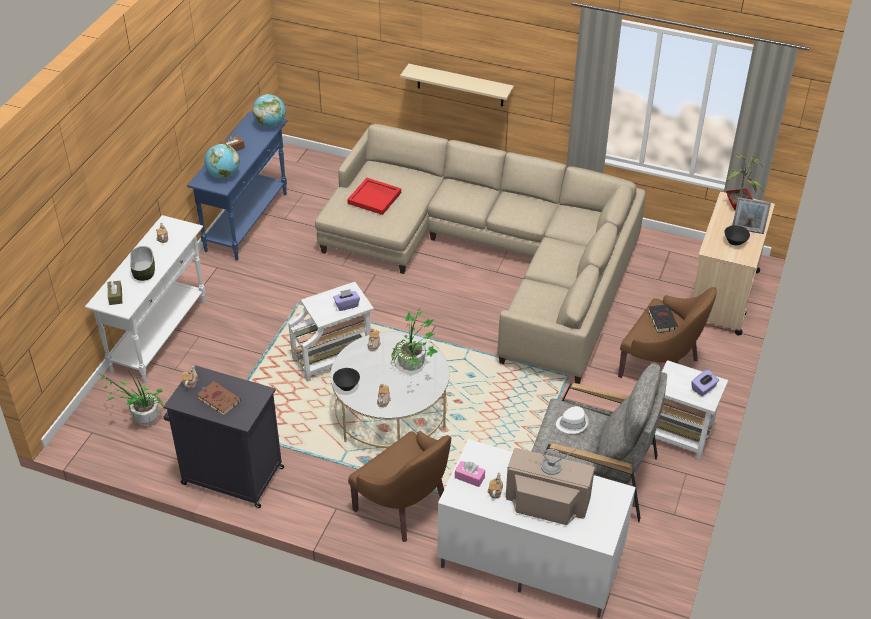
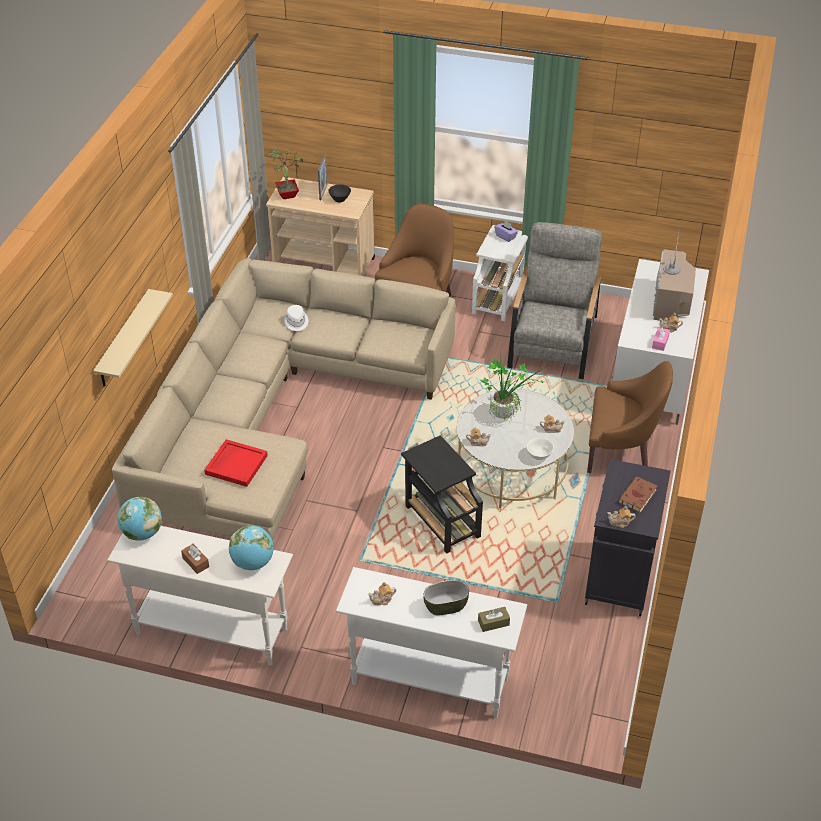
camera: 95 degrees left, 0 degrees up
potted plant [97,372,164,425] -> none
blue console table [187,111,288,260] -> white console table [107,526,293,666]
white side table [288,282,374,382] -> black side table [401,435,483,554]
purple tissue box [333,289,360,311] -> none
black bowl [333,368,360,391] -> white bowl [527,438,554,460]
brown armchair [348,431,451,542] -> brown armchair turned 60 degrees clockwise [587,361,673,474]
white hat [556,406,589,434] -> white hat moved to [284,305,308,331]
black book [648,304,678,333] -> none

